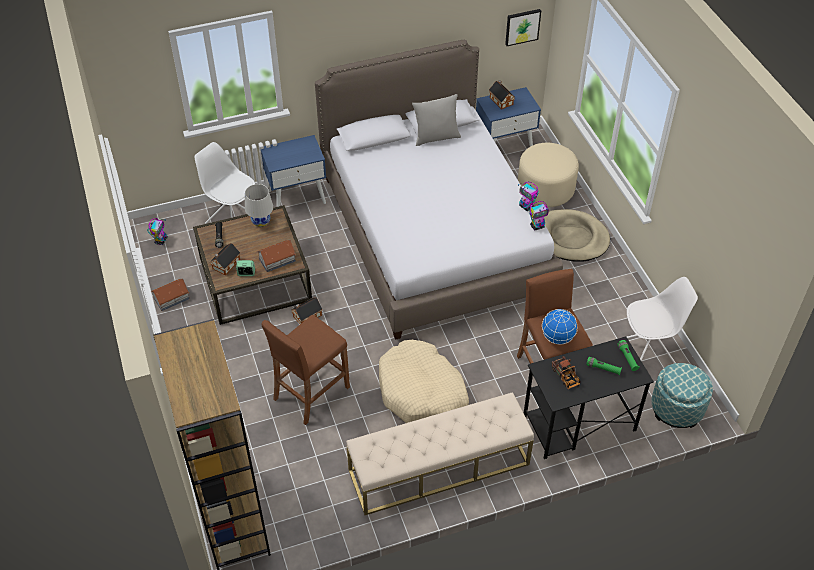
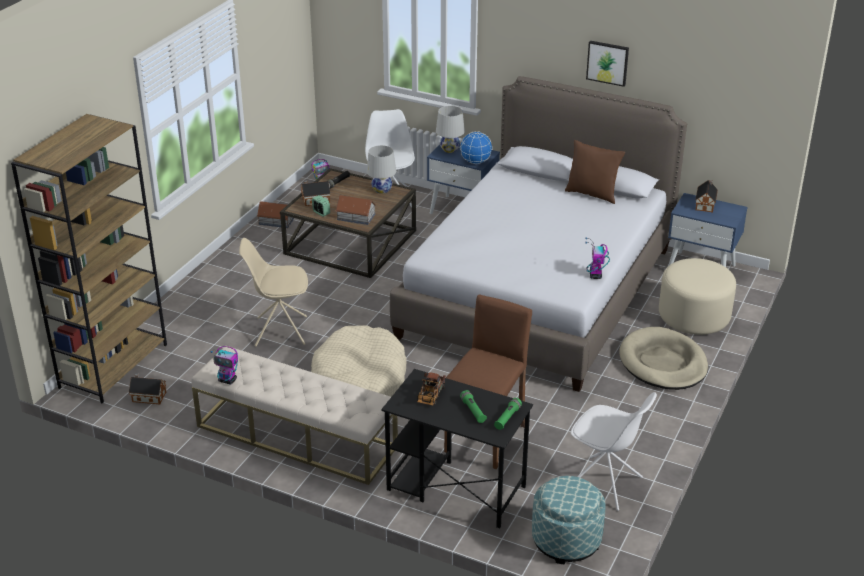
camera: 45 degrees right, 15 degrees down
brown stool [261,315,350,425] -> beige chair [239,238,308,346]
toy house [291,298,322,324] -> toy house moved to [129,373,166,405]
grey pillow [412,94,461,146] -> brown pillow [565,140,625,204]
picture [505,9,541,46] -> picture moved to [586,41,629,87]
toy robot [529,201,549,231] -> toy robot moved to [211,346,238,385]
globe [542,309,578,344] -> globe moved to [460,131,493,164]
none -> white table lamp [436,106,465,153]

